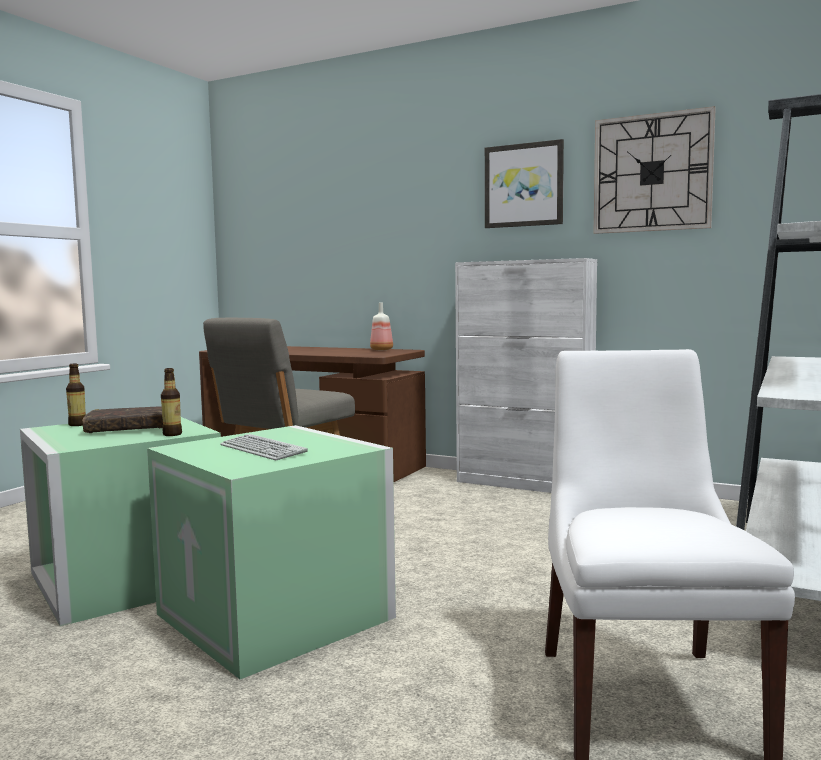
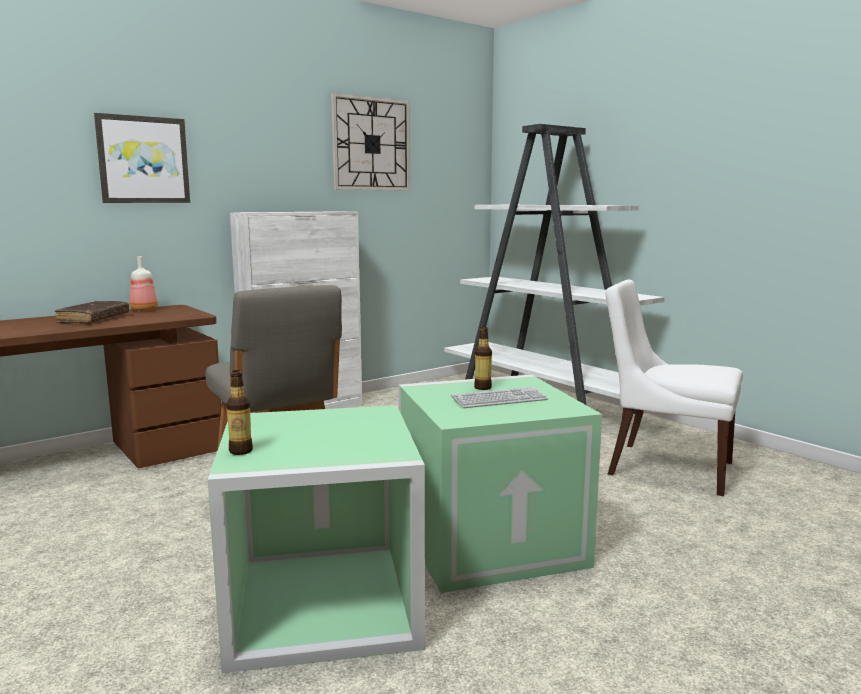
camera: 65 degrees left, 5 degrees up
brown book [82,406,163,433] -> brown book moved to [55,301,129,323]
bottle [161,368,182,436] -> bottle moved to [474,327,492,390]
picture [485,139,564,228] -> picture moved to [94,113,190,203]

